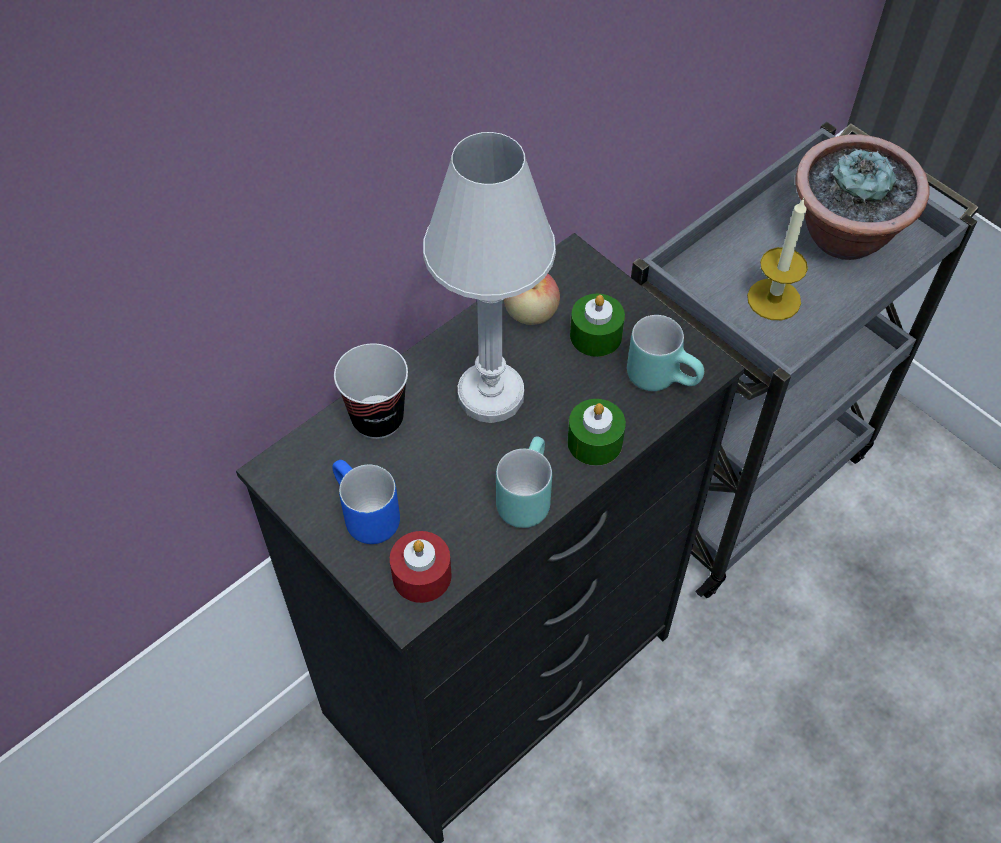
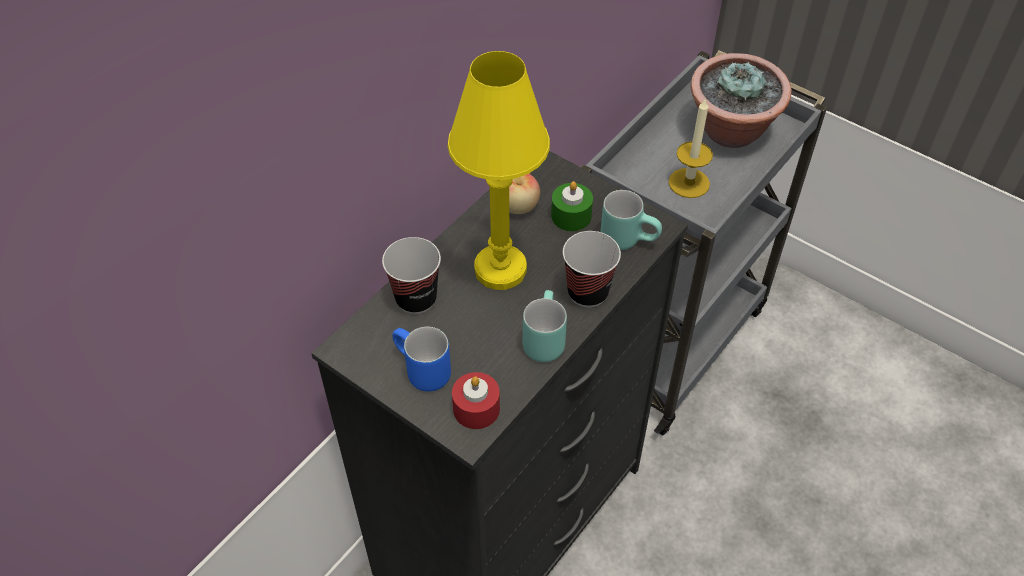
camera: 10 degrees left, 5 degrees down
white table lamp [423,132,556,423] -> yellow table lamp [447,51,550,290]
green candle [567,399,626,466] -> cup [563,231,621,307]

